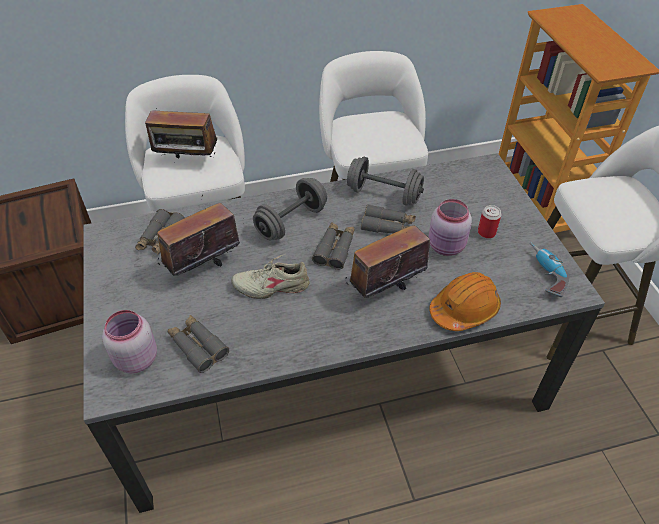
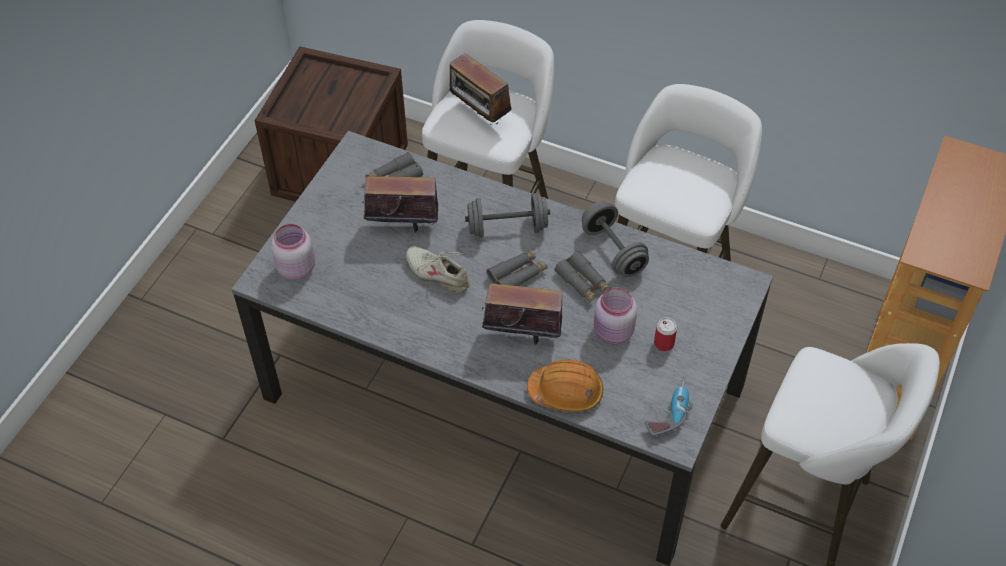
camera: 40 degrees right, 5 degrees up
grey binoculars [168,315,229,373] -> none

